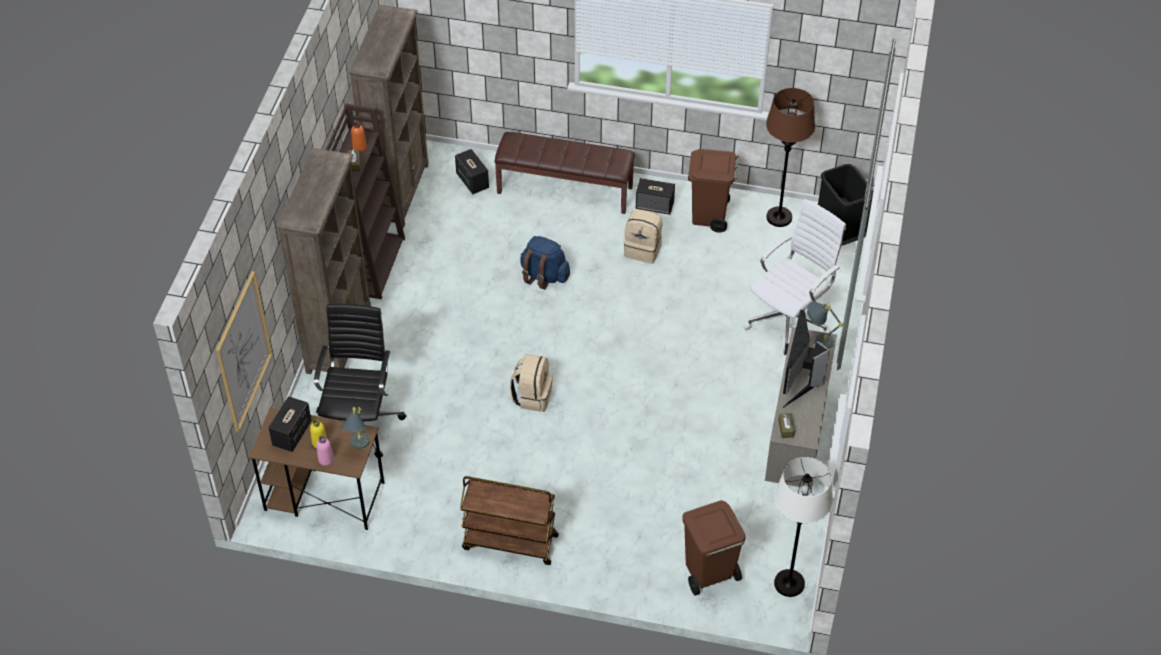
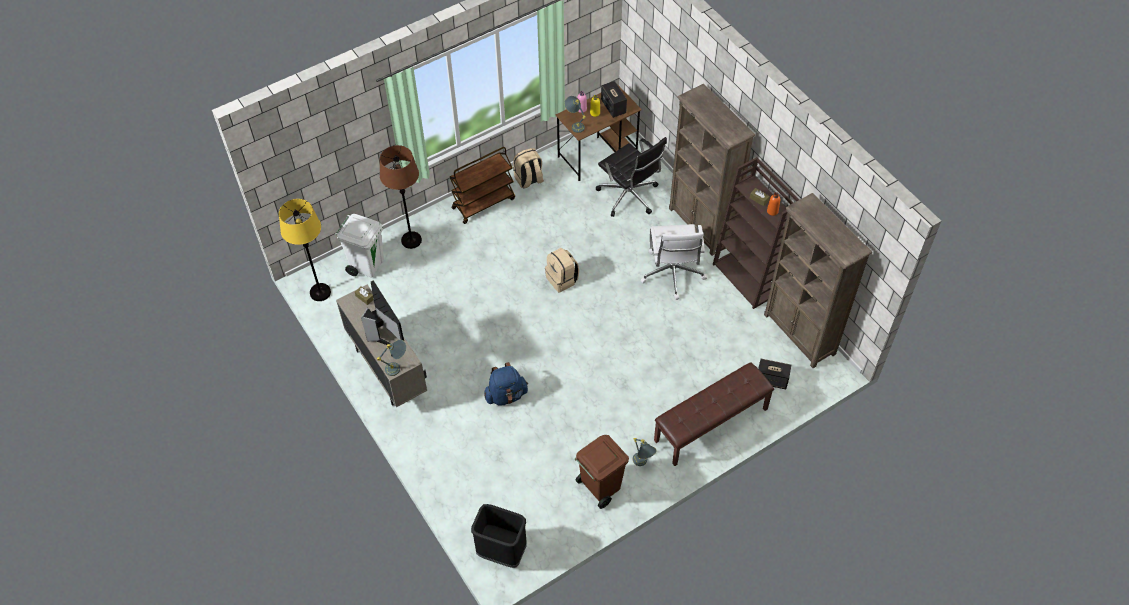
camera: 135 degrees right, 5 degrees up
picture [216,271,272,432] -> none
blue backpack [520,236,570,289] -> blue backpack moved to [484,362,528,406]
beige backpack [624,209,662,264] -> beige backpack moved to [513,148,544,189]
speaker [636,178,675,215] -> grey table lamp [633,438,657,466]
brown trash can [682,500,746,596] -> white trash can [335,214,384,278]
white office chair [743,199,846,356] -> white office chair moved to [640,224,707,300]
brown floor lamp [766,88,815,227] -> brown floor lamp moved to [380,145,422,249]
white floor lamp [774,457,833,597] -> yellow floor lamp [279,199,331,301]

